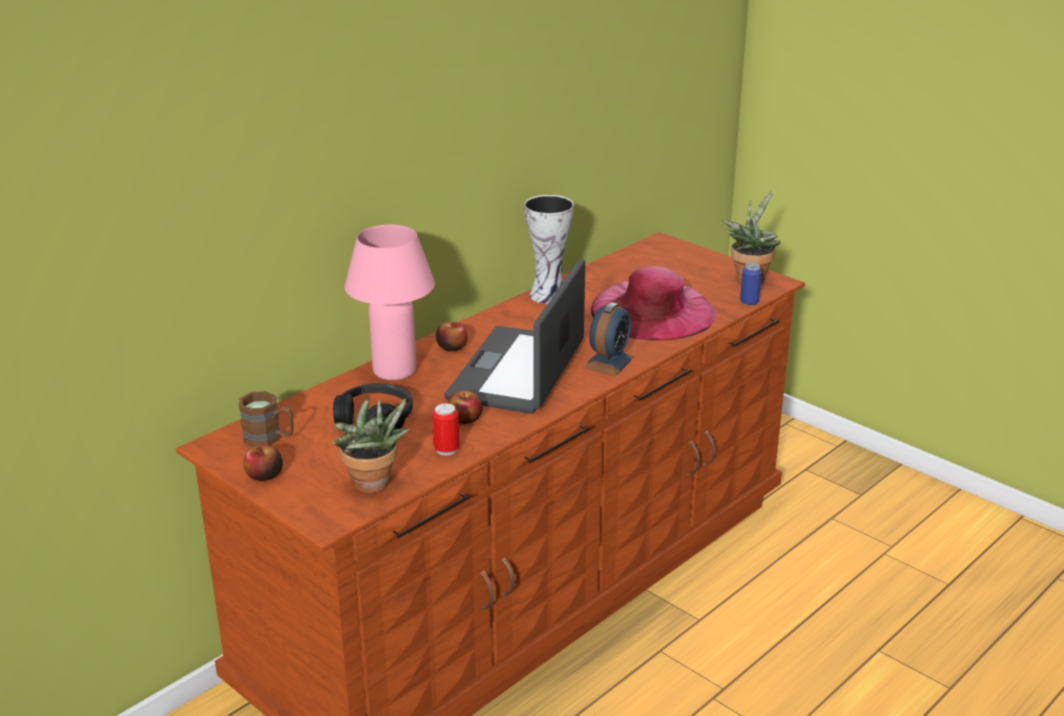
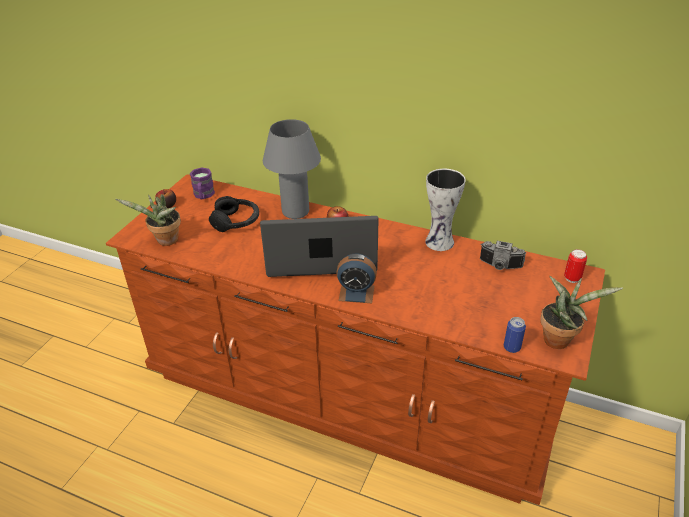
camera: 70 degrees right, 10 degrees up
brown mug [239,391,294,447] -> purple mug [190,167,215,200]
pink table lamp [344,225,435,380] -> grey table lamp [263,119,321,219]
can [432,403,459,456] -> can moved to [564,249,587,283]
apple [448,390,483,424] -> none
pink hat [591,266,716,341] -> none
none -> camera [480,241,527,270]

